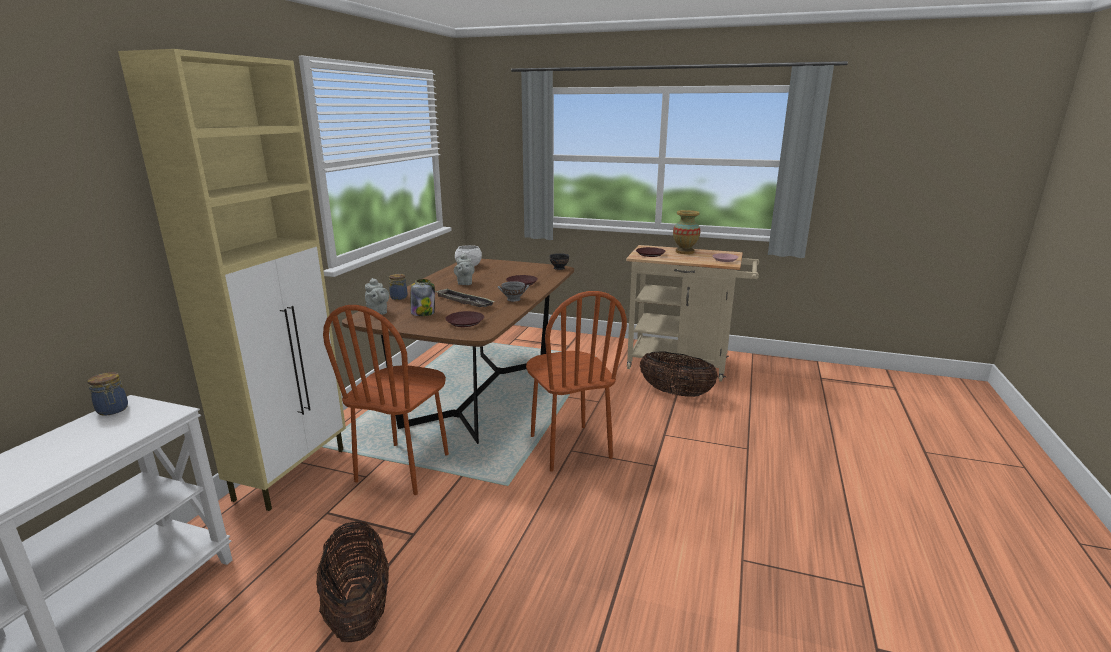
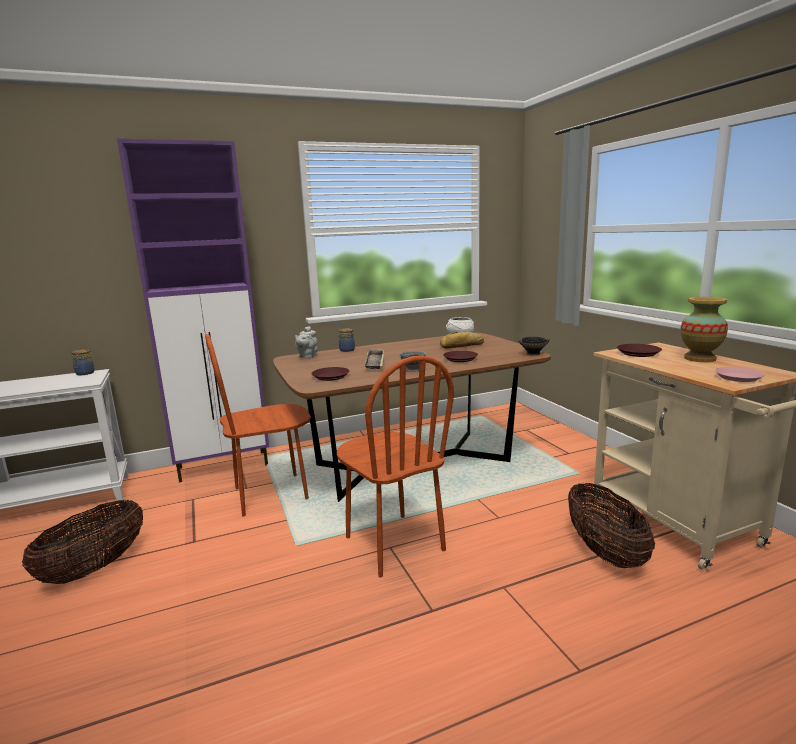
camera: 50 degrees right, 5 degrees down
beige cabinet [118,49,346,511] -> purple cabinet [117,139,269,482]
jar [411,279,435,316] -> none
grey teapot [454,254,475,285] -> none
brown chair [526,291,627,472] -> brown chair turned 60 degrees counterclockwise [337,356,454,578]
none -> bread [440,332,484,349]

